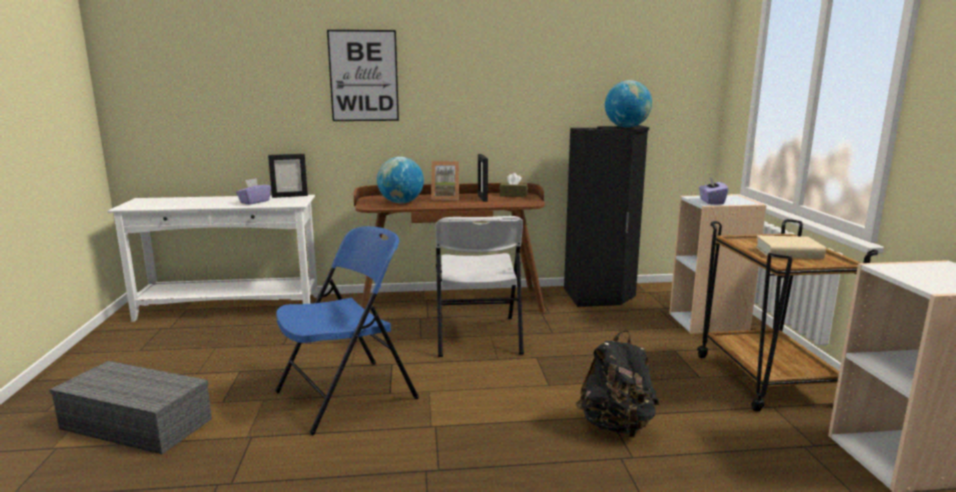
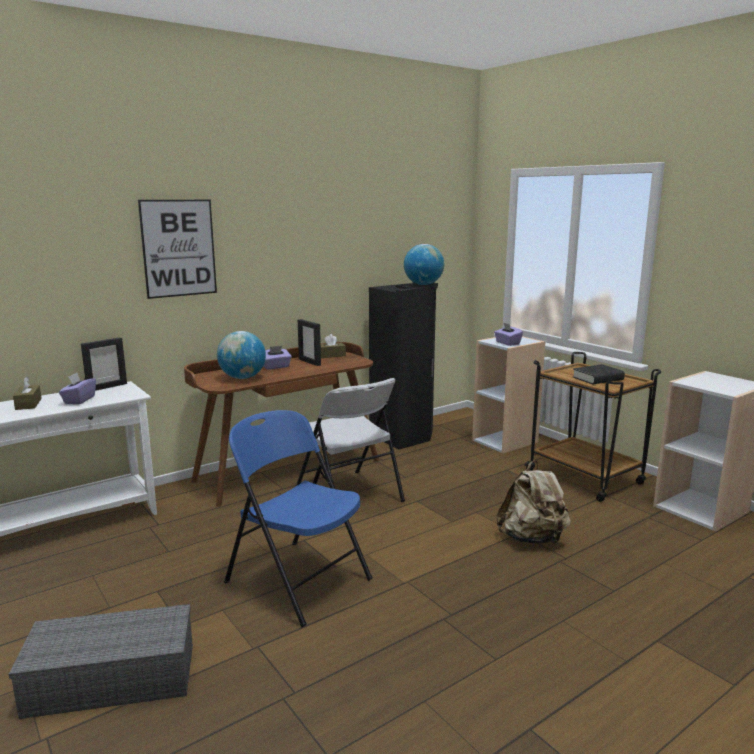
camera: 30 degrees left, 0 degrees up
blue chair [275,226,419,436] -> blue chair turned 75 degrees counterclockwise [224,410,373,627]
picture frame [431,161,459,200] -> purple tissue box [263,346,292,370]
black backpack [576,330,659,437] -> beige backpack [496,460,571,544]
beige book [755,236,826,259] -> black book [573,364,625,384]
none -> brown tissue box [13,376,42,410]

